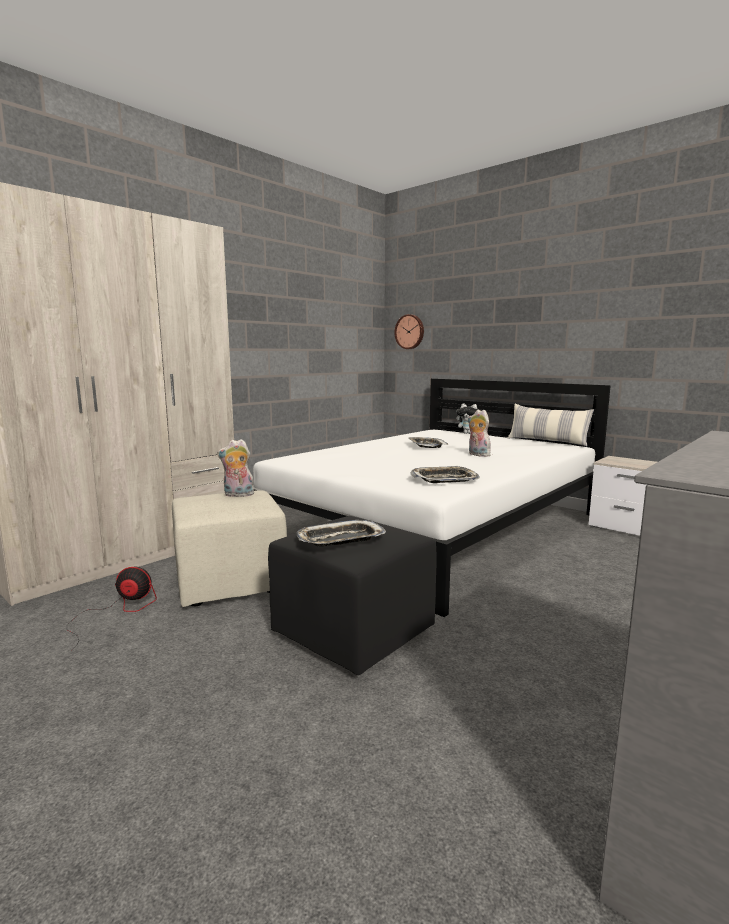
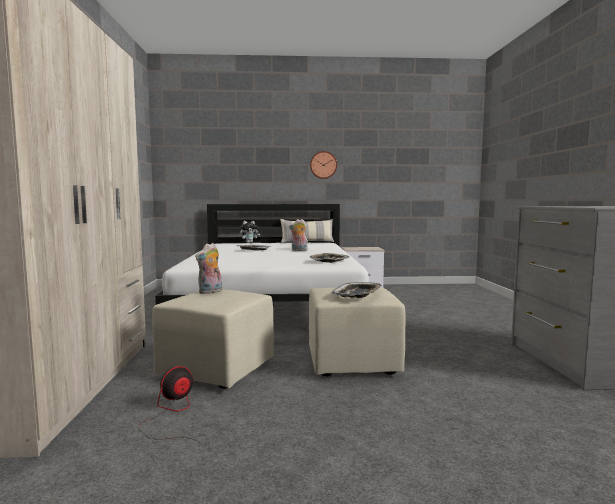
camera: 45 degrees left, 5 degrees down
black ottoman [268,516,437,675] -> beige ottoman [309,287,406,376]
wall clock [394,314,424,349] -> wall clock moved to [310,151,337,179]

